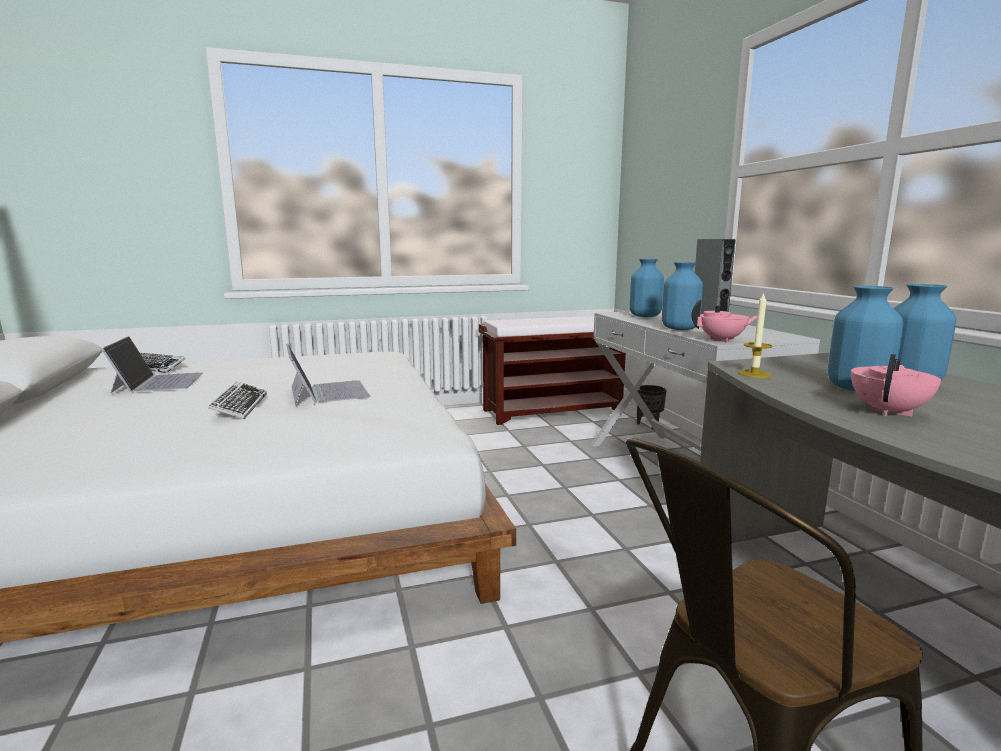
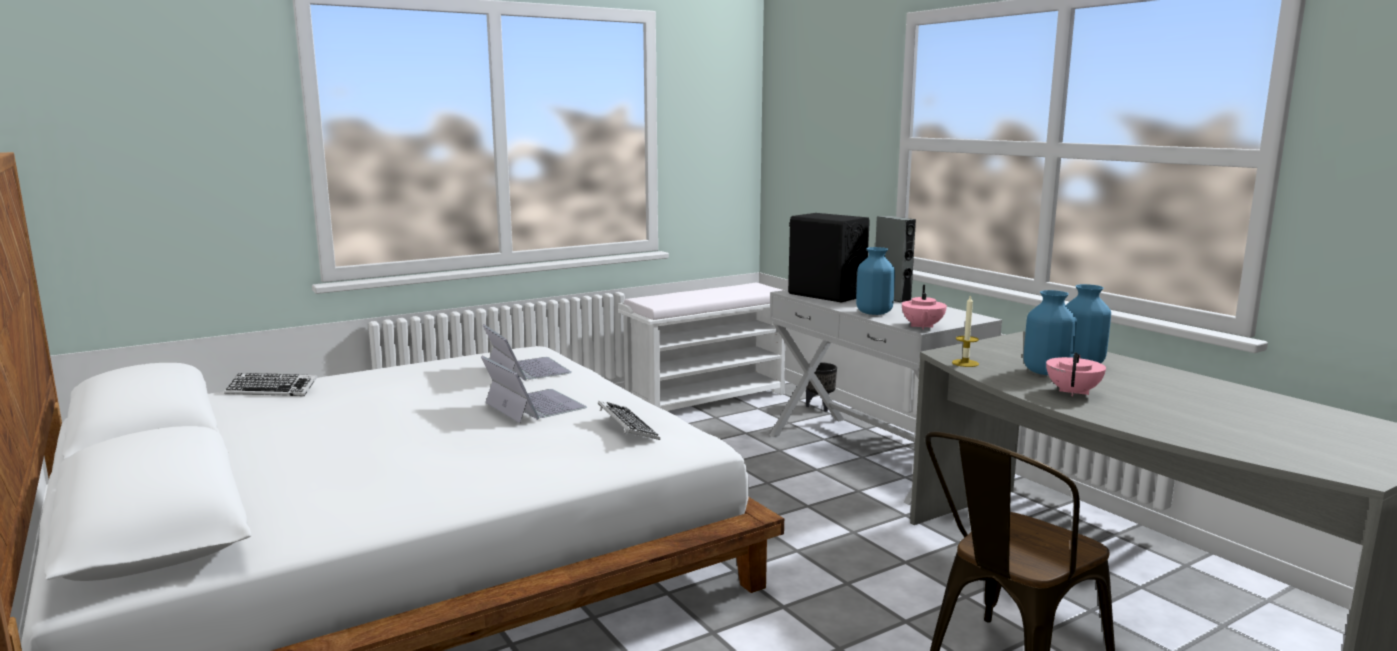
camera: 15 degrees left, 0 degrees up
laptop [101,336,203,393] -> laptop moved to [483,324,572,381]
keyboard [208,382,267,419] -> keyboard moved to [598,401,660,440]
brown bench [478,316,626,425] -> white bench [618,283,785,412]
blue vase [630,259,664,317] -> black speaker [788,213,870,303]
pink teapot [691,299,757,343] -> pink teapot turned 120 degrees clockwise [902,285,947,330]

